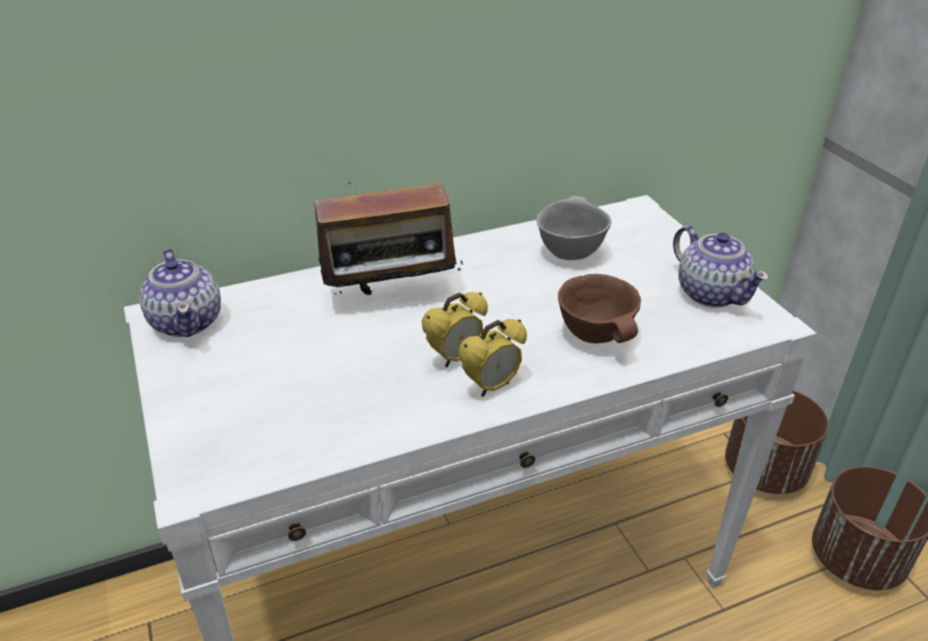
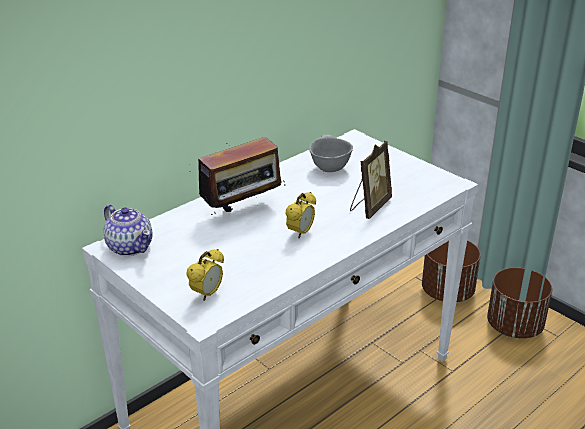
camera: 20 degrees left, 5 degrees down
alarm clock [458,319,527,397] -> alarm clock moved to [186,249,224,301]
brown bowl [558,274,641,343] -> picture frame [350,141,392,219]
teapot [673,226,769,308] -> none

